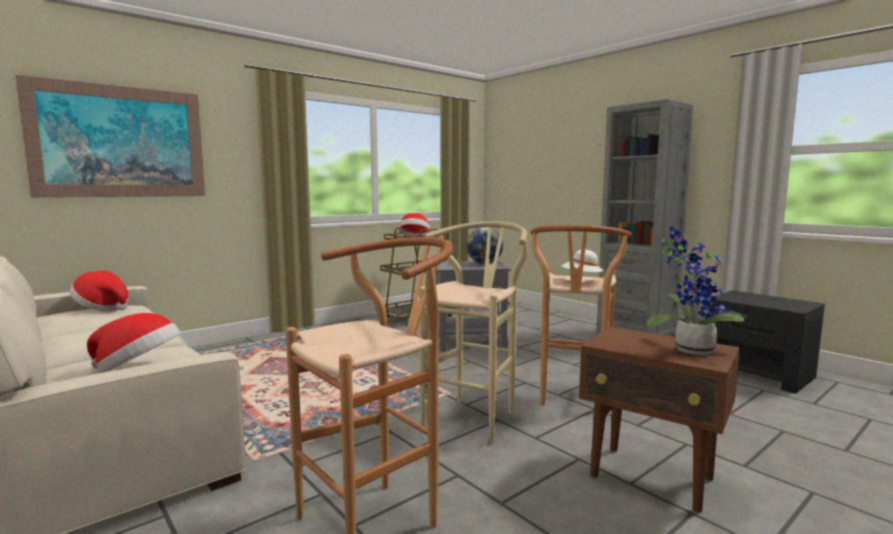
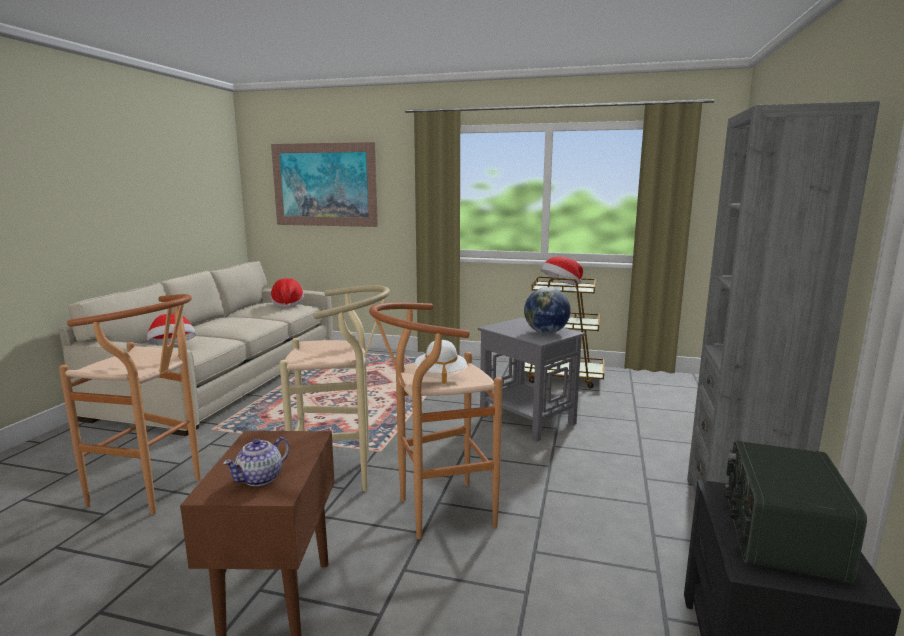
camera: 55 degrees right, 5 degrees up
potted plant [646,226,748,355] -> teapot [223,437,290,486]
none -> radio [724,440,867,584]

